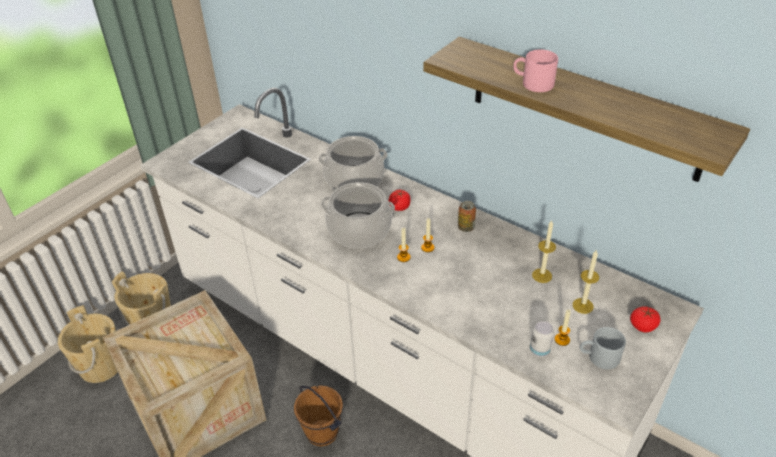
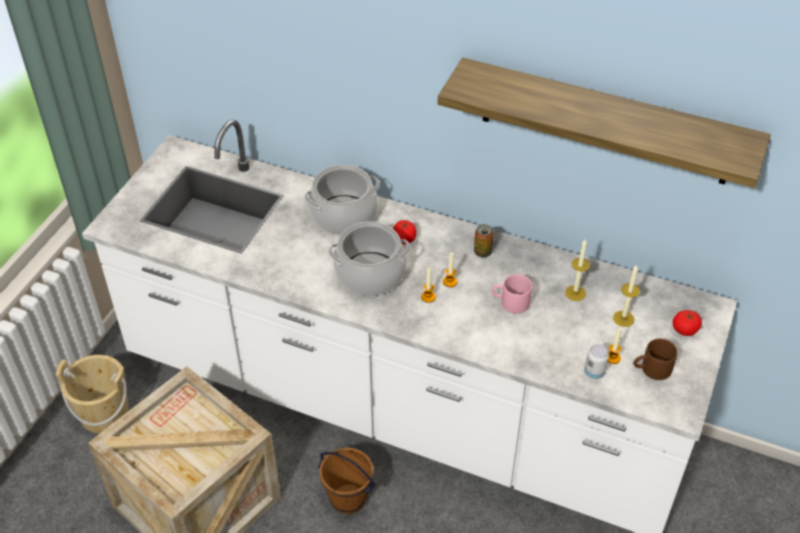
camera: 15 degrees left, 5 degrees up
beige bucket [58,305,118,383] -> none
pink mug [513,49,558,92] -> pink mug moved to [491,274,532,314]
grey mug [580,327,626,369] -> brown mug [633,338,678,380]

